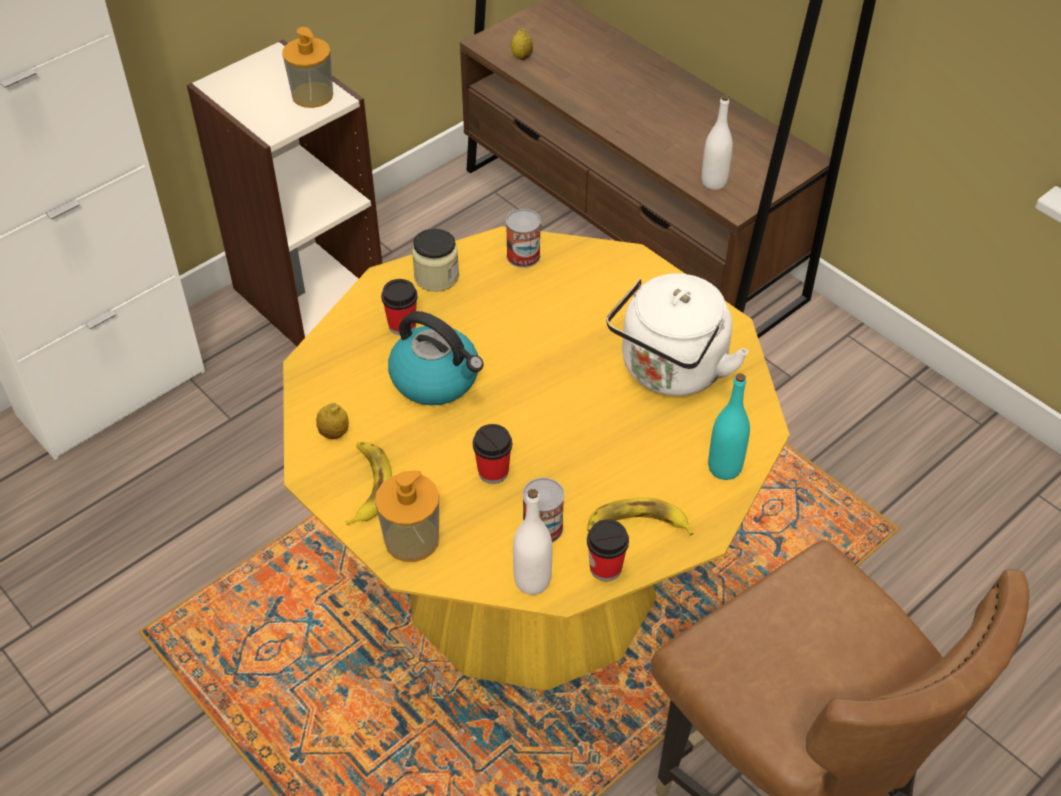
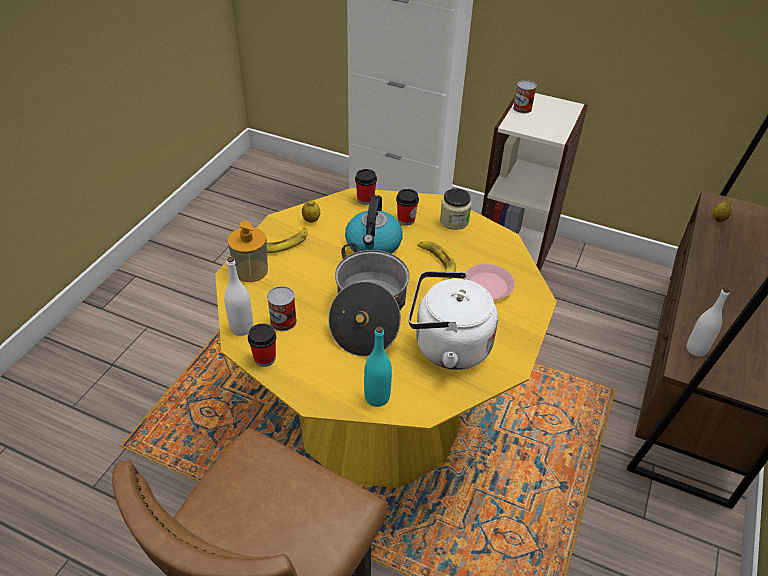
camera: 65 degrees right, 5 degrees down
soap dispenser [282,27,333,108] -> none
cup [473,424,512,484] -> cup moved to [355,169,377,205]
can [506,209,541,268] -> can moved to [513,80,537,113]
banana [587,498,694,536] -> banana moved to [417,241,456,280]
none -> cooking pot [328,243,410,357]
none -> pink plate [465,264,515,300]

